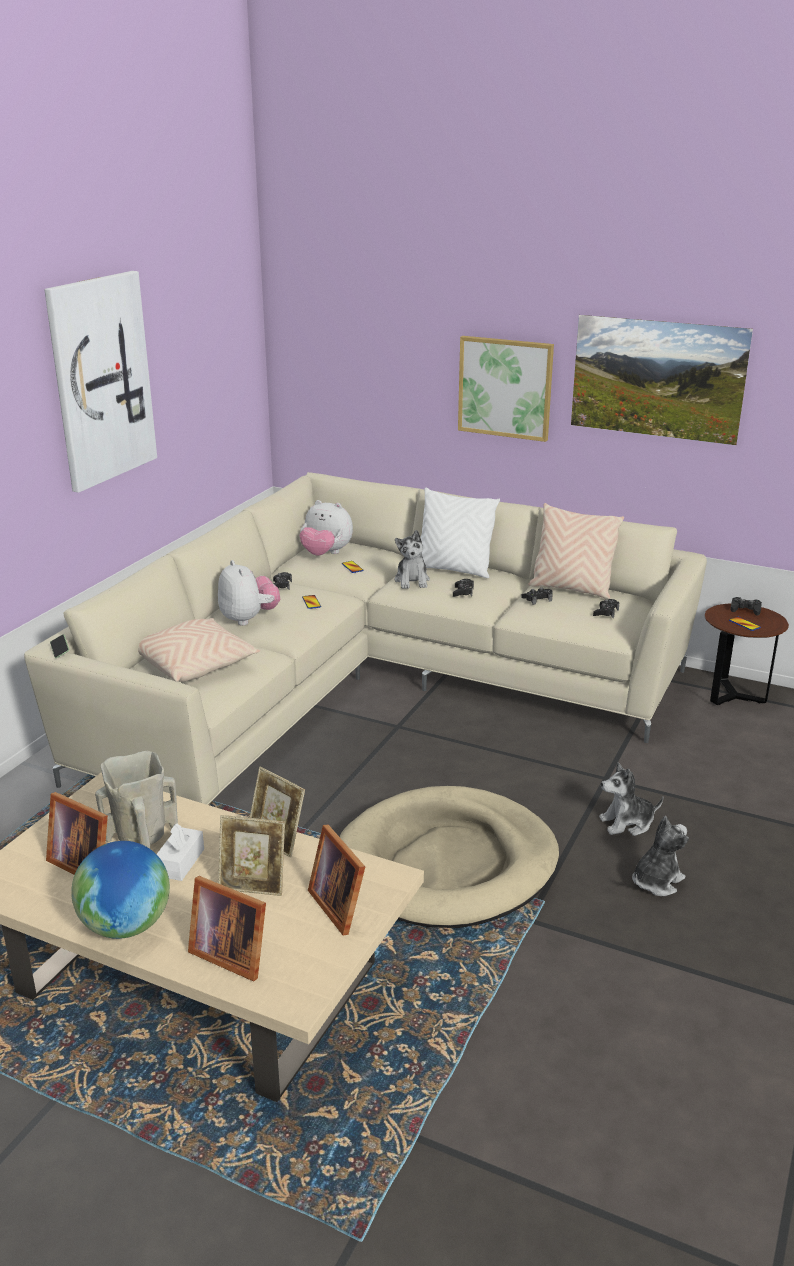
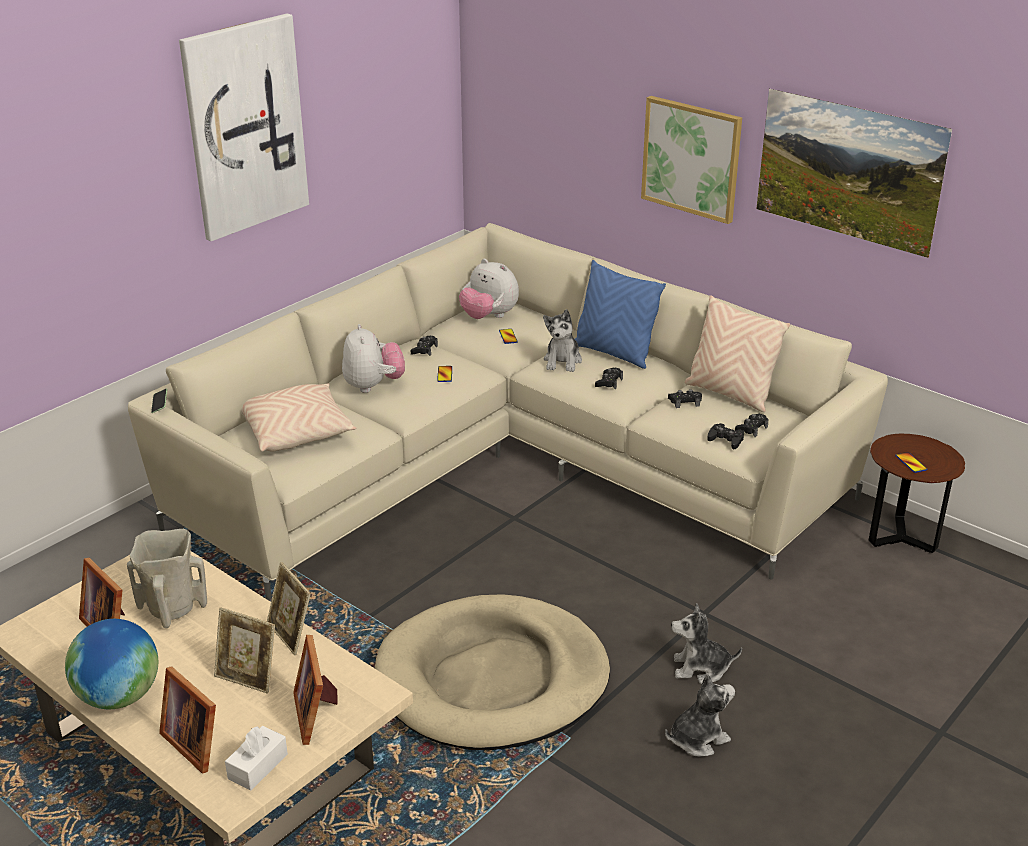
camera: 15 degrees right, 5 degrees up
white tissue box [157,824,204,881] -> white tissue box moved to [225,726,288,791]
white pillow [420,487,500,578] -> blue pillow [575,260,666,369]
black game controller [730,597,762,616] -> black game controller moved to [707,423,744,449]

